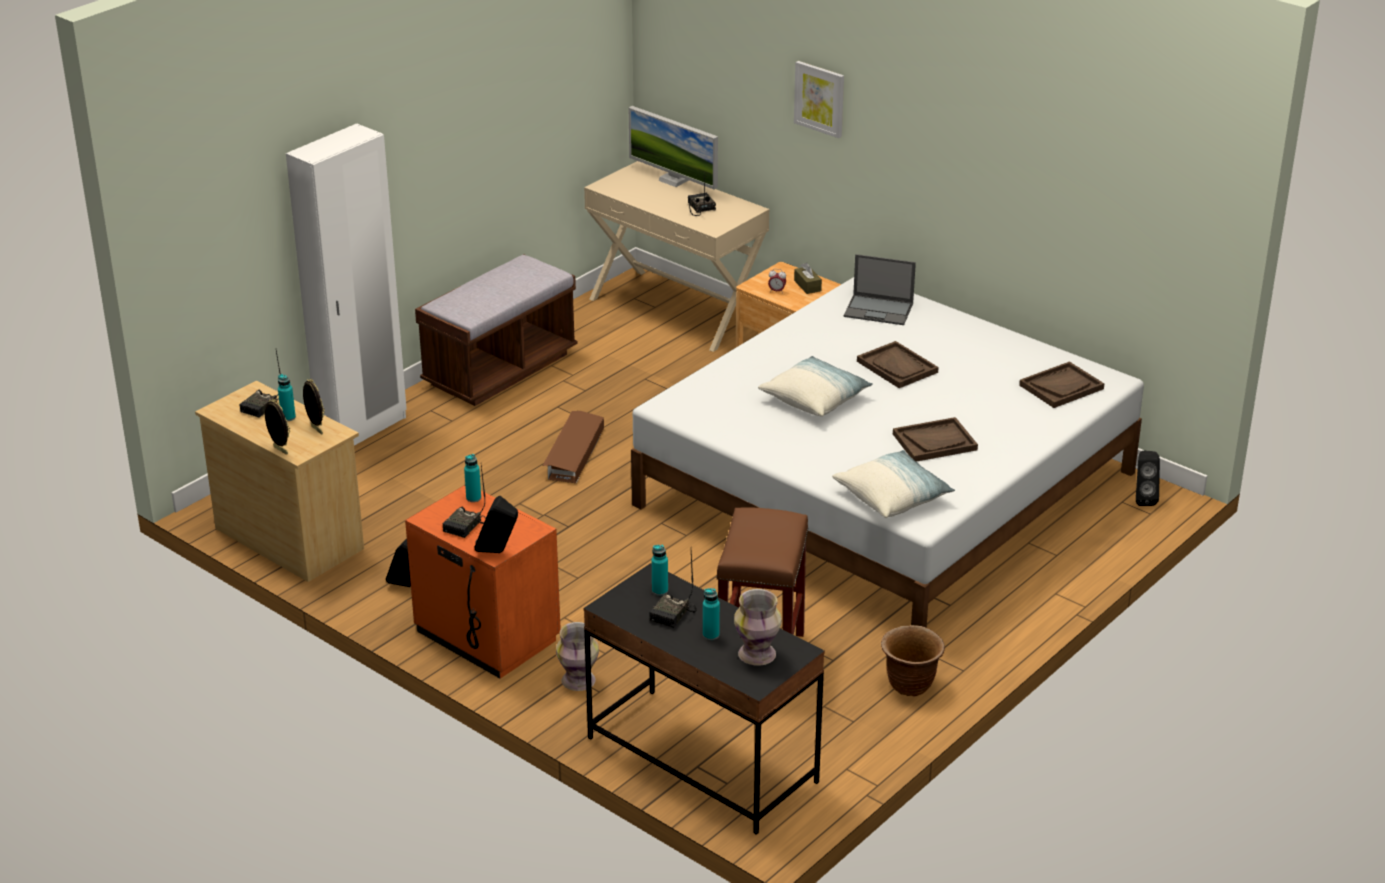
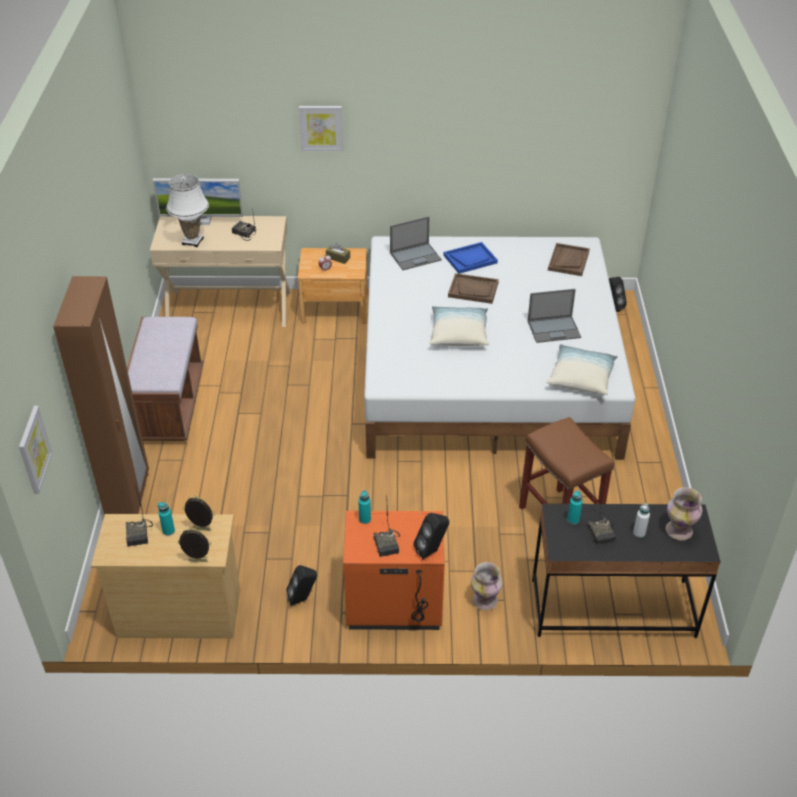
camera: 40 degrees left, 10 degrees up
white wardrobe [286,123,407,446] -> brown wardrobe [53,276,149,515]
brown storage box [542,411,604,483] -> none
turquoise bottle [703,588,720,640] -> white bottle [633,503,650,538]
brown planter [881,625,945,696] -> none
brown tray [893,417,978,462] -> laptop [528,289,581,343]
none -> picture [19,406,53,494]
none -> white table lamp [166,174,209,247]
none -> blue tray [444,242,498,274]

